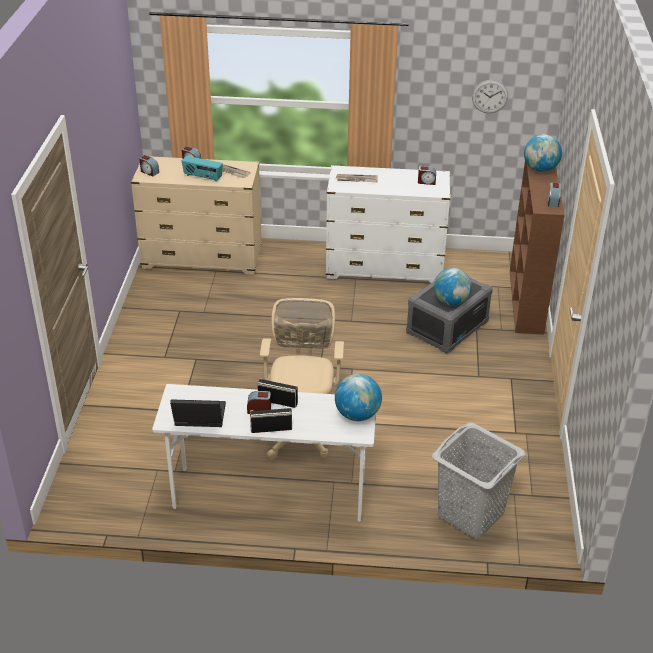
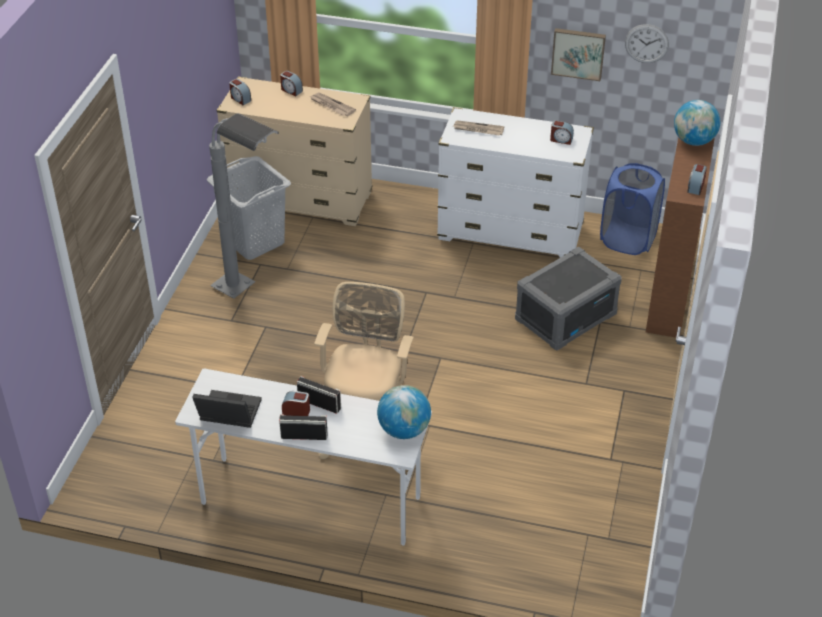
camera: 10 degrees right, 5 degrees up
radio [182,156,223,182] -> none
grey laundry basket [432,423,526,539] -> grey laundry basket moved to [207,156,291,260]
globe [434,268,472,306] -> none
none -> grey floor lamp [209,113,279,299]
none -> picture [551,28,606,81]
none -> blue laundry basket [600,163,665,255]

